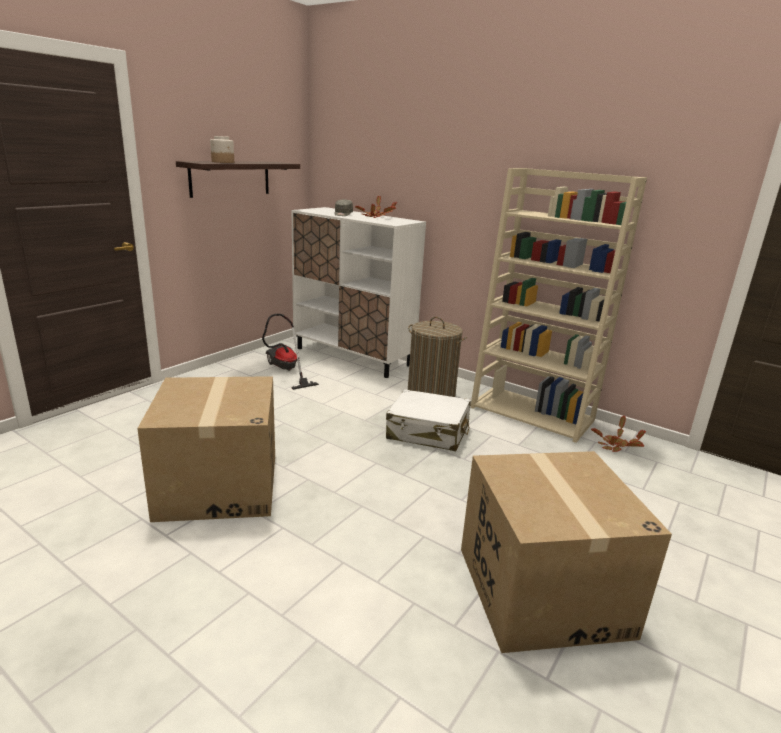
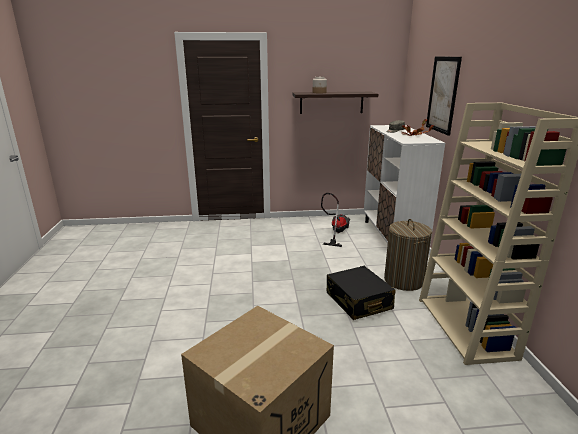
camera: 50 degrees right, 0 degrees up
cardboard box [137,376,275,522] -> none
white suitcase [386,389,471,451] -> black suitcase [327,266,396,320]
potted plant [591,416,646,452] -> none
none -> picture [426,56,462,136]

